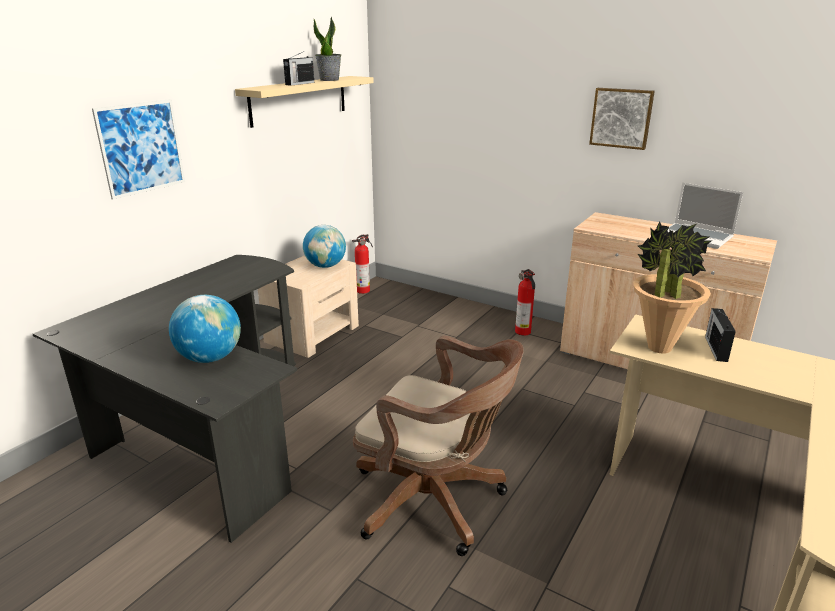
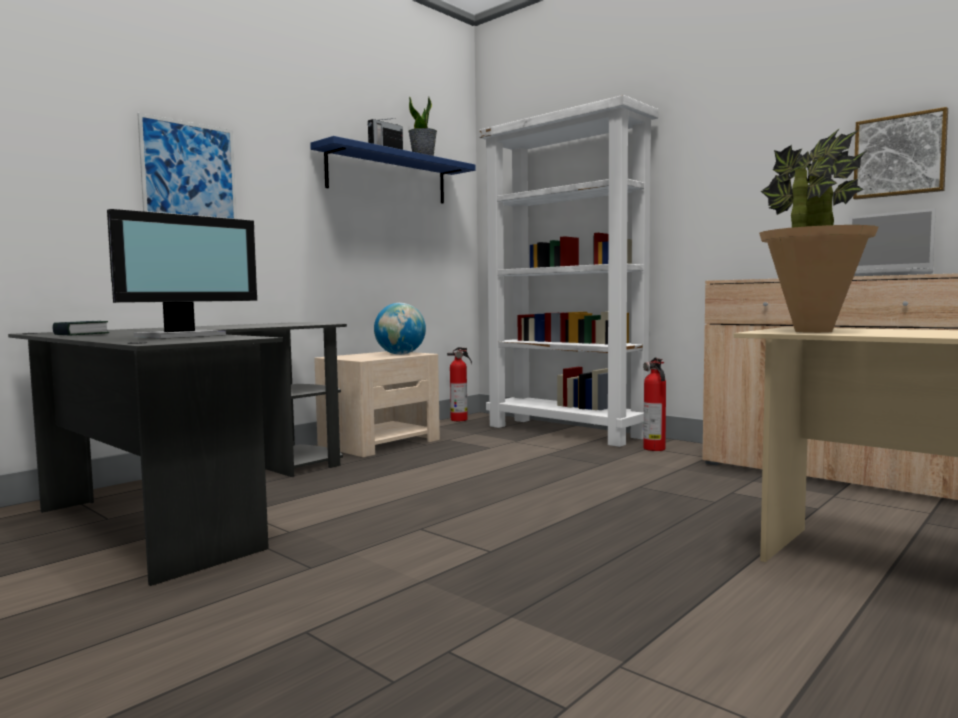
camera: 10 degrees right, 20 degrees down
globe [169,295,241,363] -> monitor [107,209,257,339]
beige shelf [235,76,374,128] -> blue shelf [310,136,476,204]
brown office chair [353,336,524,556] -> none
picture [589,88,655,150] -> picture moved to [853,107,948,200]
radio [705,308,736,362] -> none
none -> book [52,321,109,336]
none -> white bookcase [479,95,658,447]

